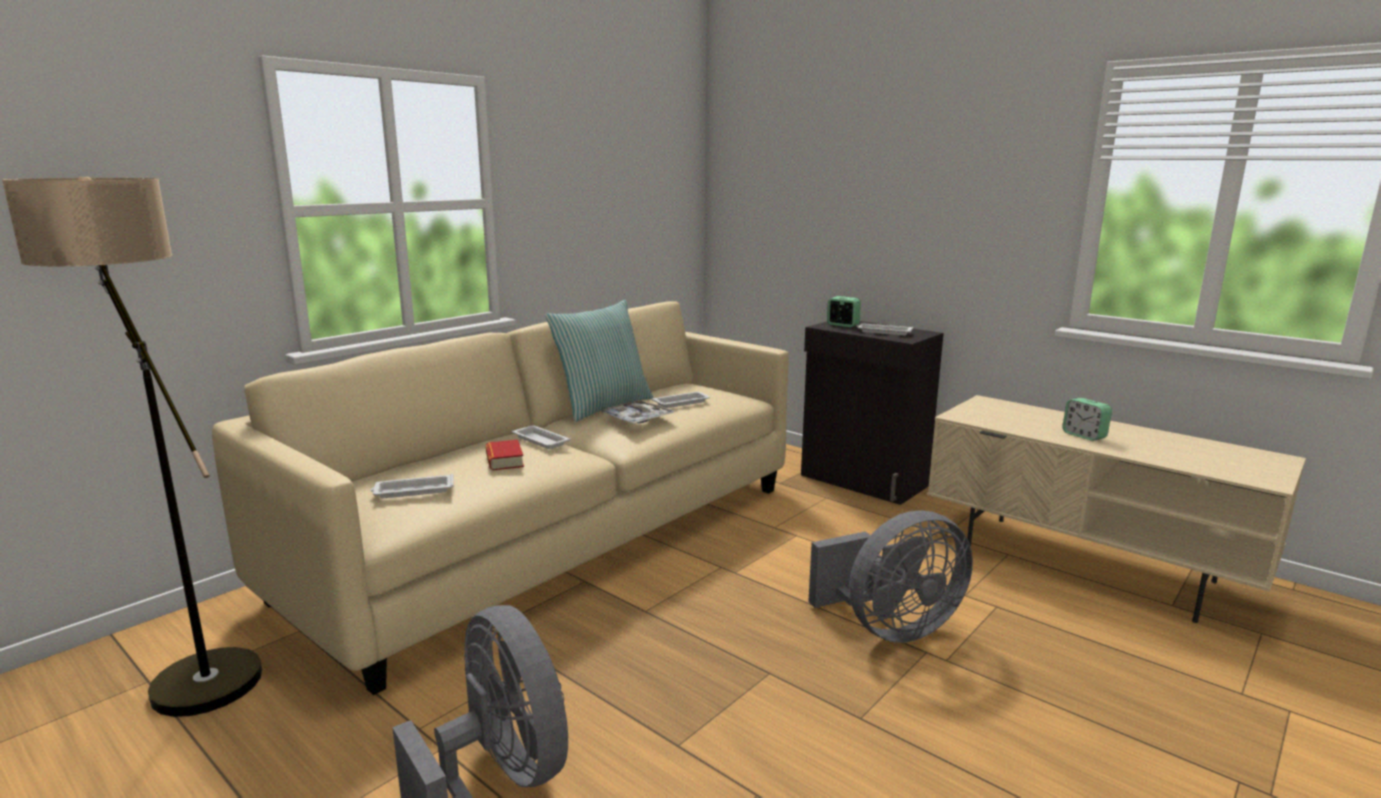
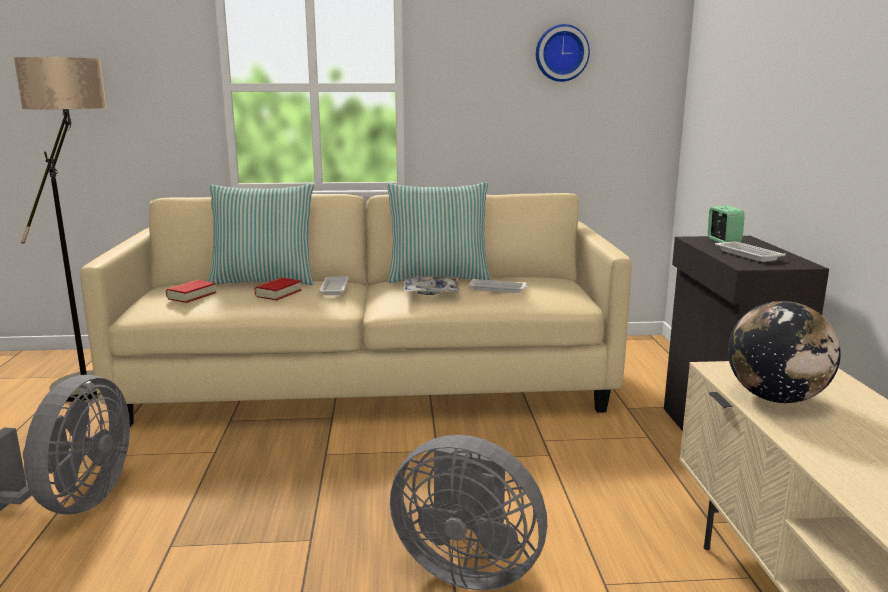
camera: 45 degrees right, 0 degrees up
white tray [370,474,454,498] -> book [166,280,216,303]
alarm clock [1062,398,1112,441] -> none
none -> pillow [207,184,314,285]
none -> wall clock [536,24,590,82]
none -> globe [728,301,841,403]

